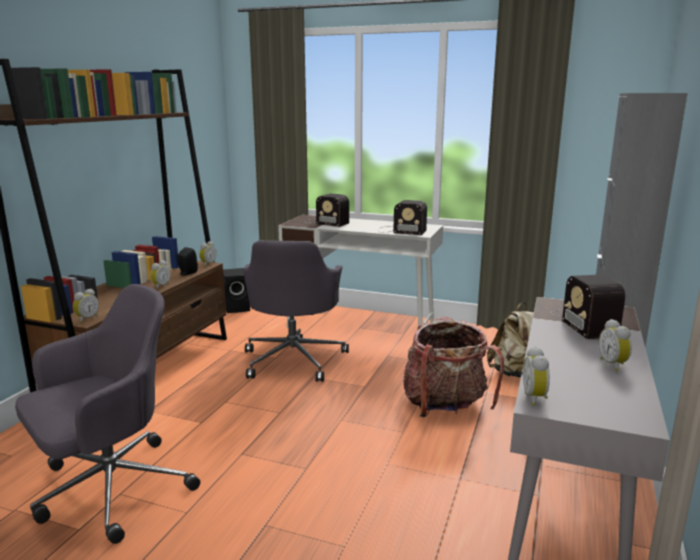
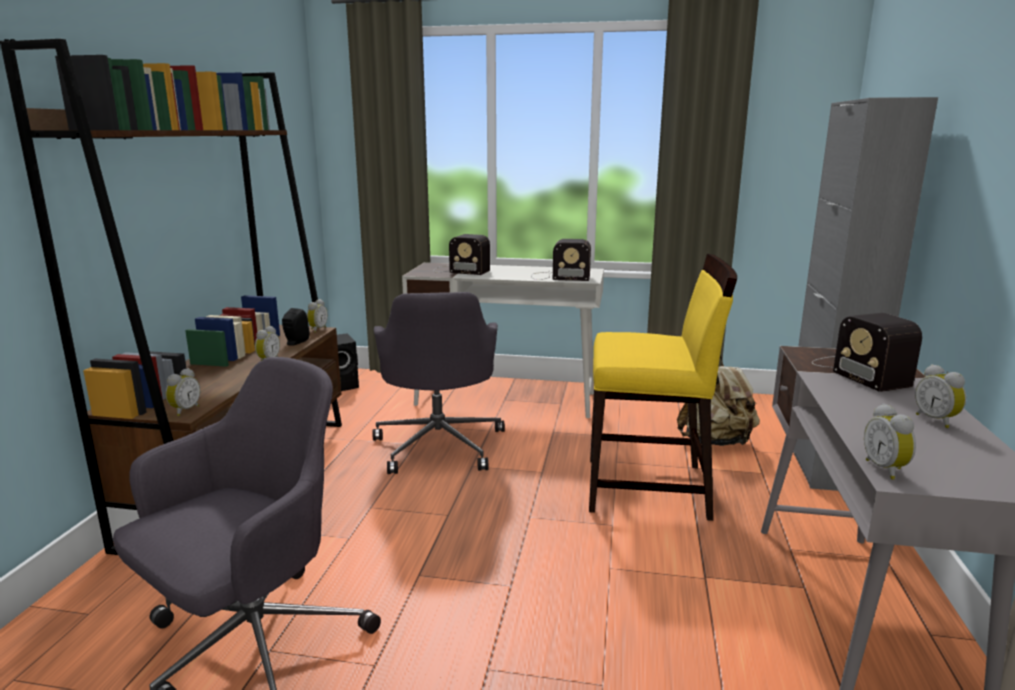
camera: 10 degrees left, 0 degrees up
backpack [403,317,504,417] -> yellow chair [589,254,737,521]

